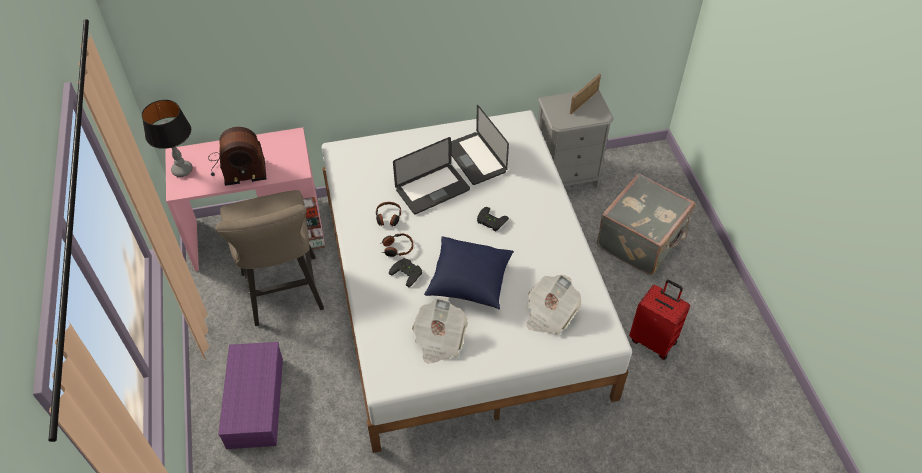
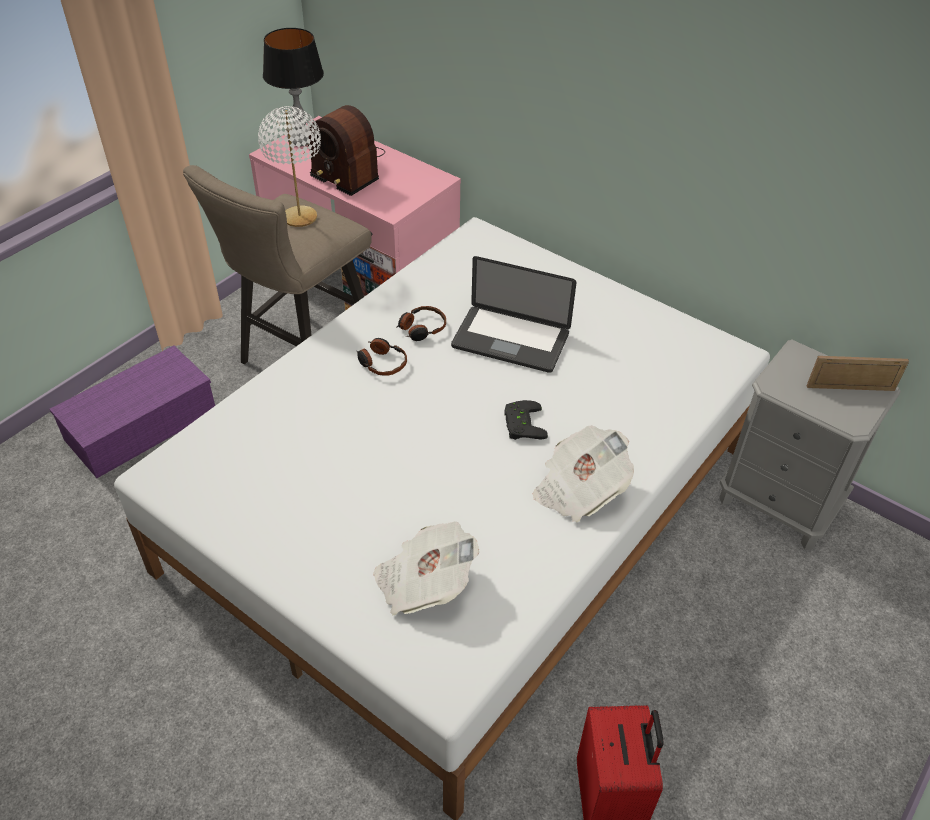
camera: 50 degrees right, 5 degrees down
black game controller [389,258,422,287] -> none
newspaper [412,298,468,364] -> newspaper moved to [533,425,634,522]
blue pillow [424,236,514,310] -> none
laptop [451,105,509,185] -> none
grey suitcase [597,173,695,275] -> none
none -> white table lamp [258,106,321,227]

